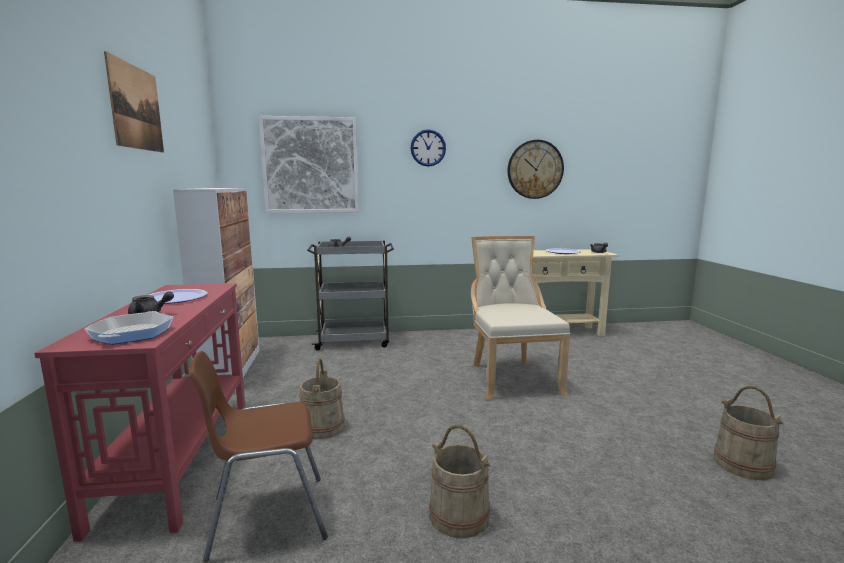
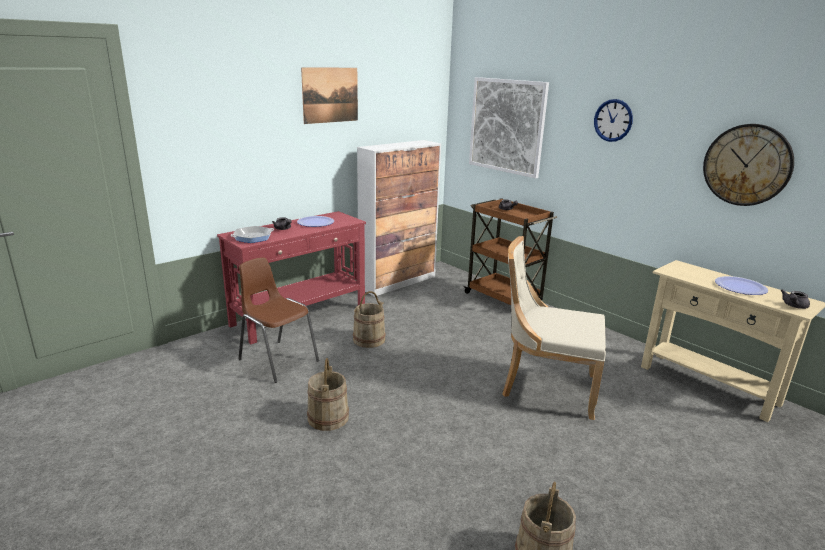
camera: 55 degrees right, 10 degrees up
grey cart [307,240,394,350] -> brown cart [463,198,557,305]
beige chair [471,236,570,400] -> beige chair turned 120 degrees counterclockwise [502,236,606,420]

